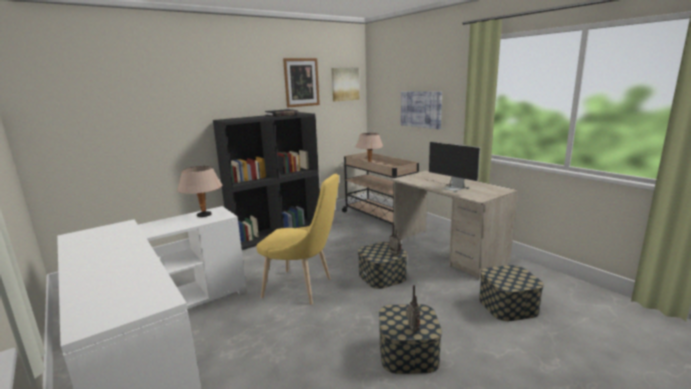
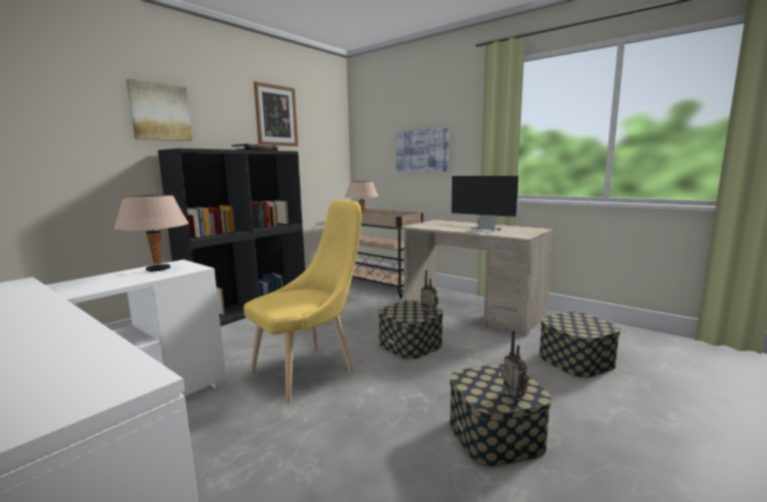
camera: 15 degrees left, 5 degrees down
yellow chair [256,174,339,304] -> yellow chair turned 45 degrees counterclockwise [244,200,362,403]
picture [331,68,359,102] -> picture moved to [127,79,192,141]

